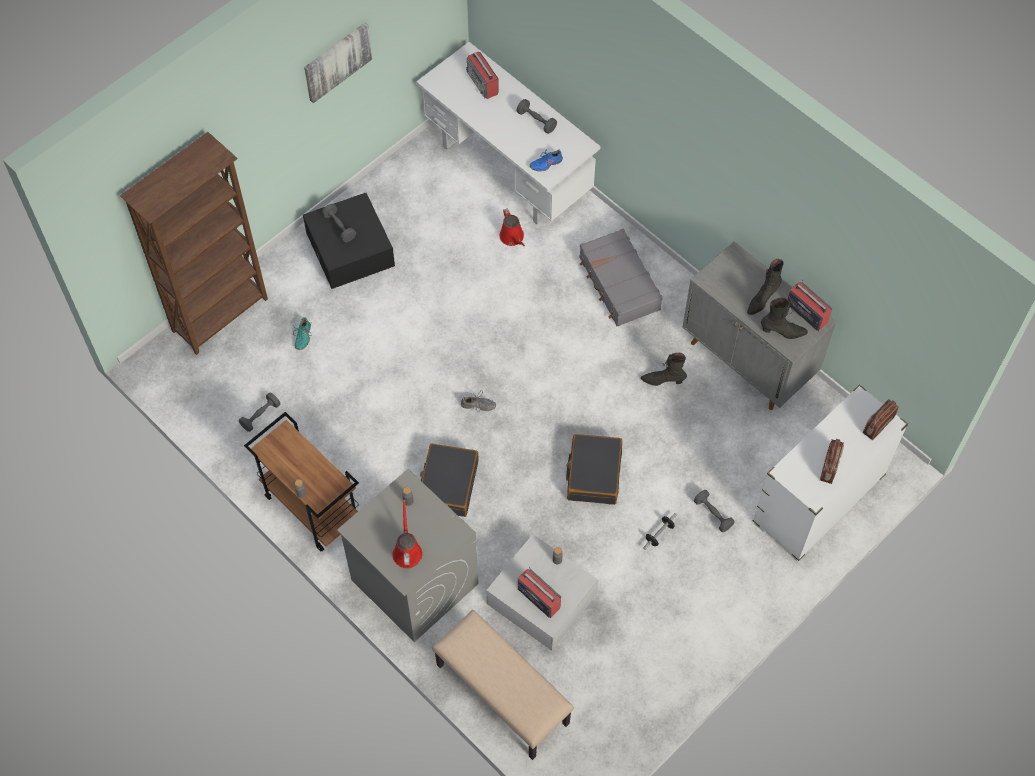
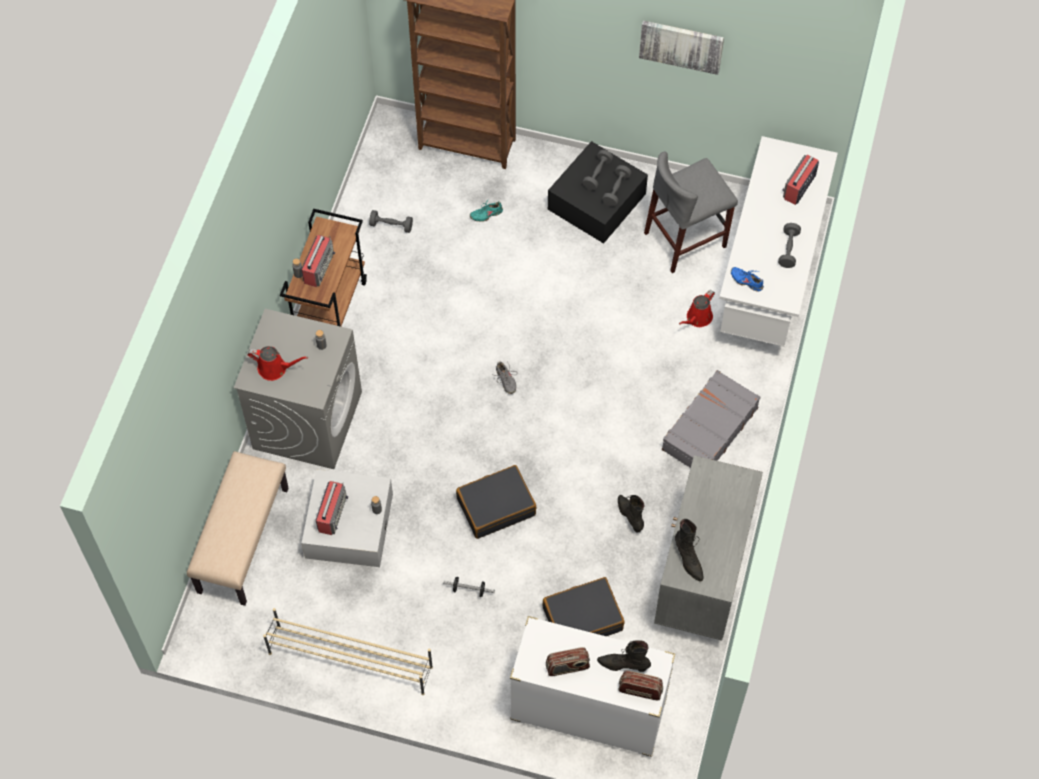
camera: 60 degrees right, 0 degrees up
red watering can [393,500,423,568] -> red watering can turned 45 degrees clockwise [248,346,308,381]
black suitcase [420,444,479,517] -> black suitcase moved to [542,577,625,636]
grey dumbbell [694,490,735,532] -> grey dumbbell moved to [602,165,631,207]
black boot [747,259,784,315] -> black boot moved to [597,640,651,672]
radio [787,278,832,331] -> radio moved to [301,235,335,287]
none -> beige shoe rack [263,608,433,695]
none -> grey stool [644,152,738,273]

